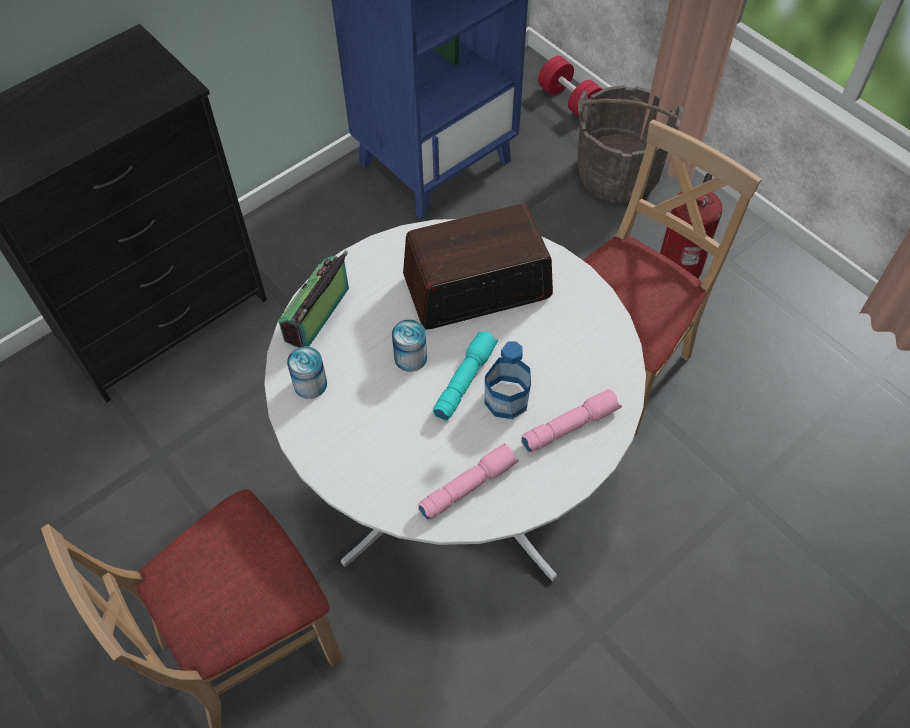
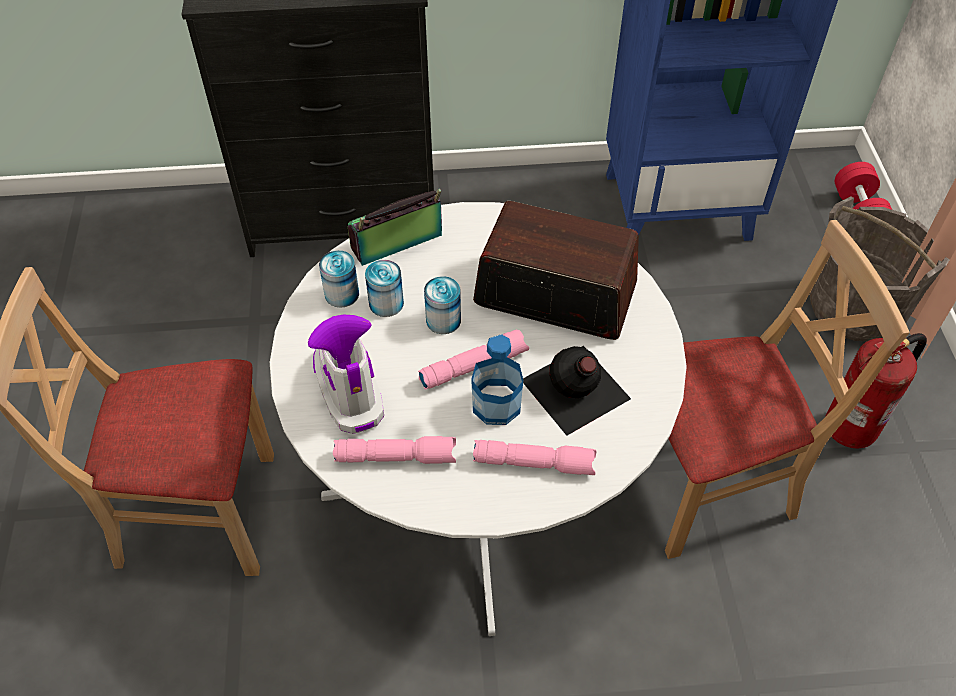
camera: 35 degrees right, 5 degrees down
turquoise flashlight [433,331,498,421] -> pink flashlight [418,330,529,390]
none -> boot [308,315,384,434]
none -> can [365,260,404,317]
none -> black bottle [523,346,631,436]

